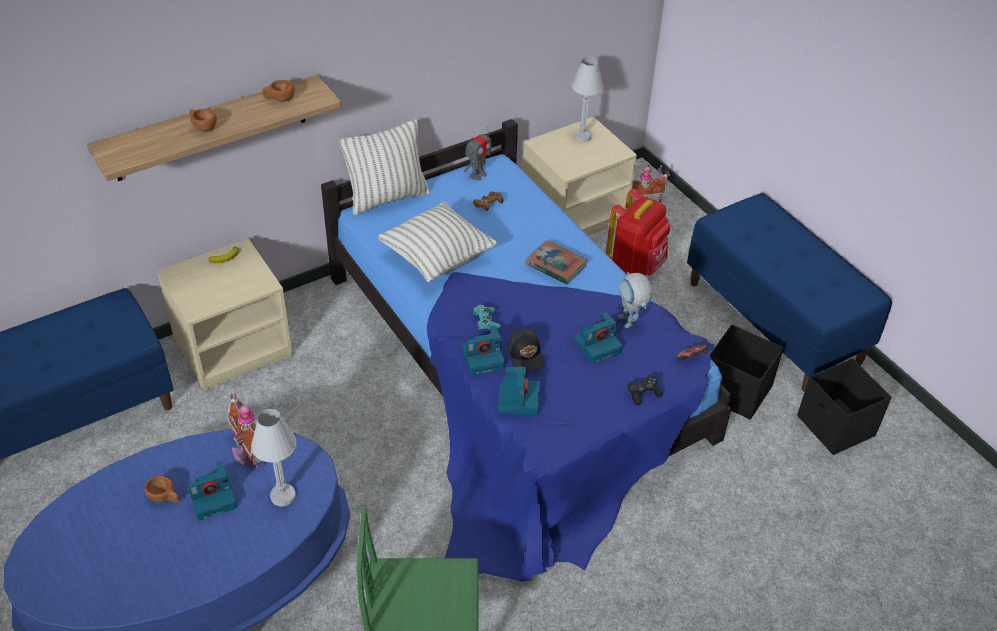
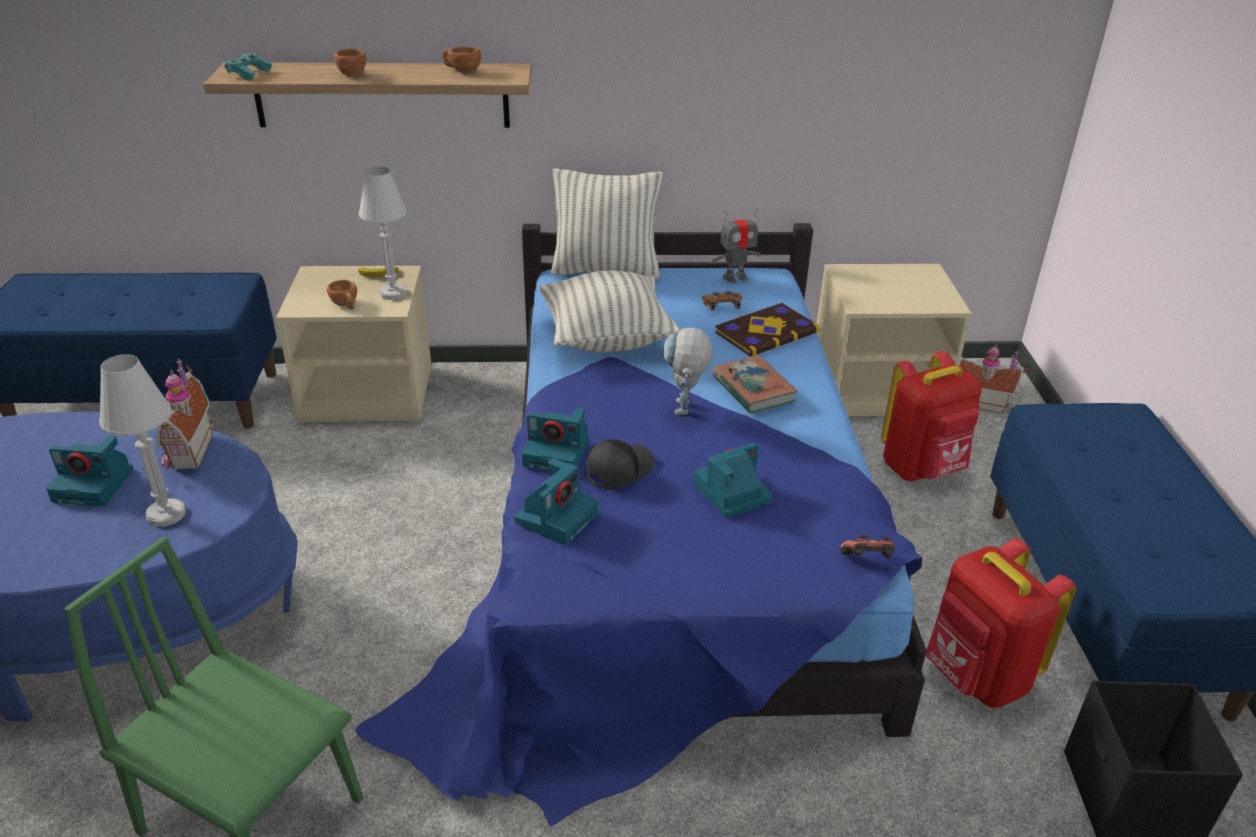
camera: 30 degrees right, 10 degrees down
brown cup [144,475,179,503] -> brown cup moved to [327,280,357,309]
turquoise game controller [472,305,501,330] -> turquoise game controller moved to [225,53,272,80]
black cap [507,329,545,372] -> black cap turned 150 degrees counterclockwise [585,439,655,490]
white table lamp [572,57,603,142] -> white table lamp moved to [359,167,407,300]
camera [573,312,622,364] -> camera turned 150 degrees clockwise [694,443,773,518]
toy robot [618,272,653,328] -> toy robot moved to [663,328,713,415]
black game controller [627,376,663,406] -> none
black storage box [710,324,784,419] -> red backpack [925,538,1076,708]
none -> book [715,303,820,357]

